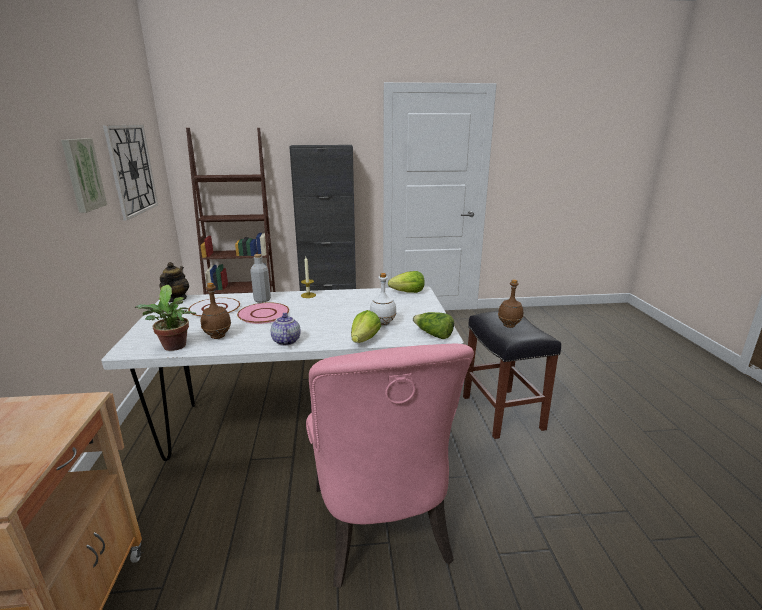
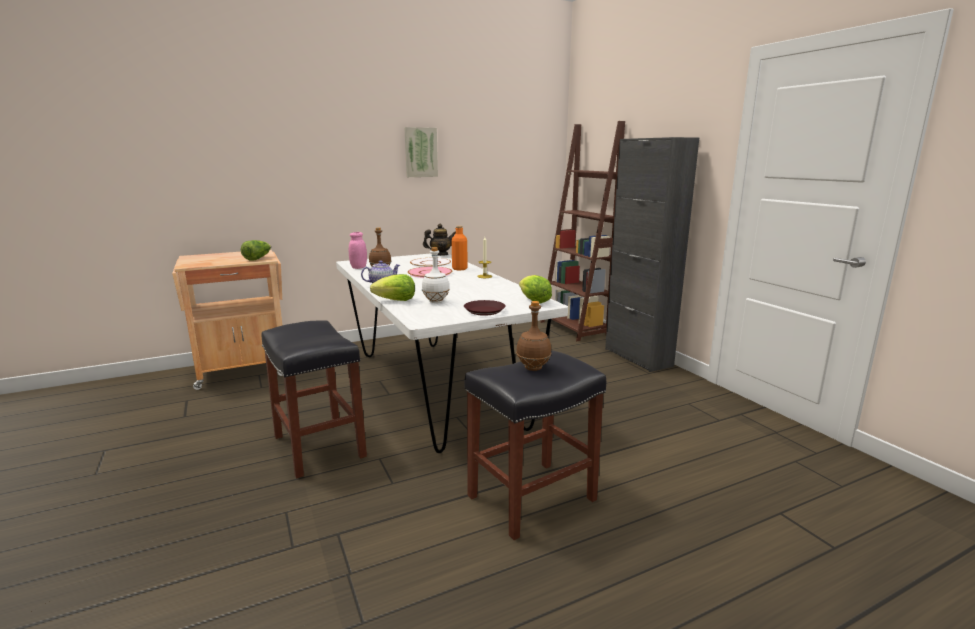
camera: 70 degrees right, 5 degrees down
wall clock [103,125,158,221] -> none
potted plant [135,285,197,351] -> pink jar [349,232,367,269]
grey bottle [250,254,271,303] -> orange bottle [452,226,468,270]
pink chair [306,344,474,588] -> black stool [262,321,367,478]
lettuce [413,312,454,339] -> lettuce moved to [241,240,271,261]
none -> brown plate [464,300,506,316]

